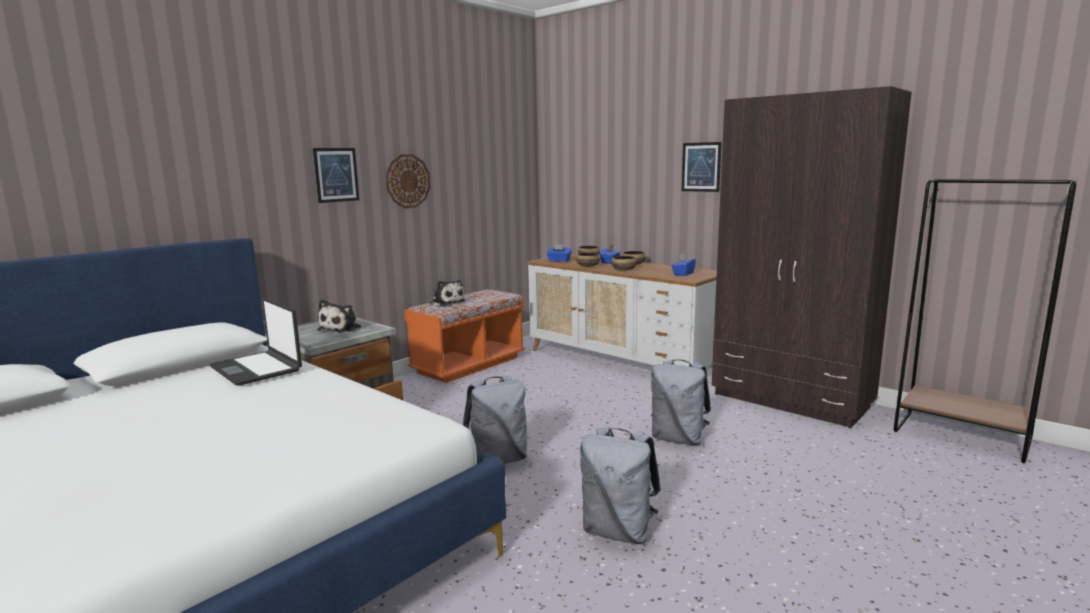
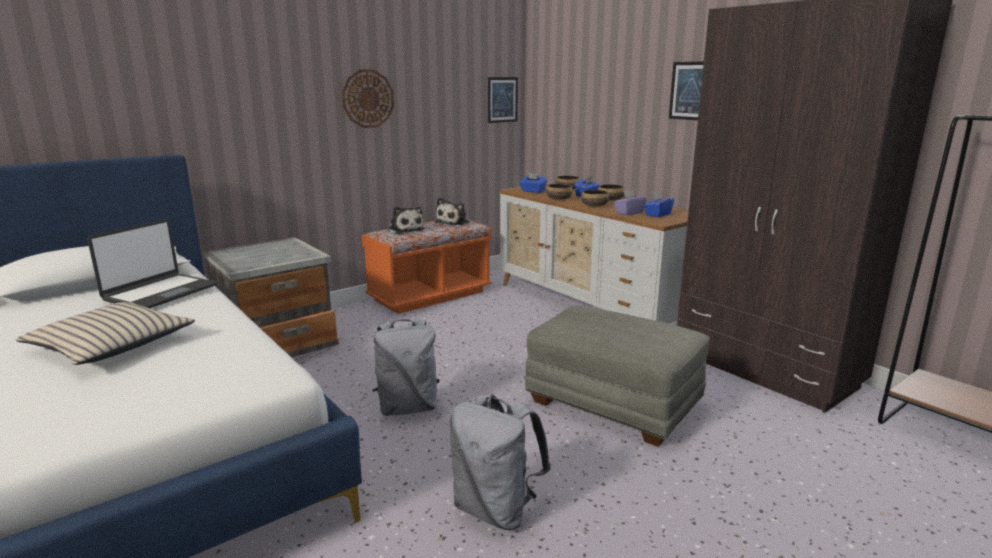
camera: 10 degrees right, 5 degrees up
laptop [210,297,302,386] -> laptop turned 120 degrees counterclockwise [87,219,217,308]
picture [313,148,359,203] -> picture moved to [488,77,518,123]
plush toy [317,299,361,333] -> plush toy moved to [435,198,470,226]
grey backpack [651,359,711,446] -> grey ottoman [525,306,710,447]
none -> beige pillow [16,302,195,365]
none -> purple tissue box [614,190,647,215]

